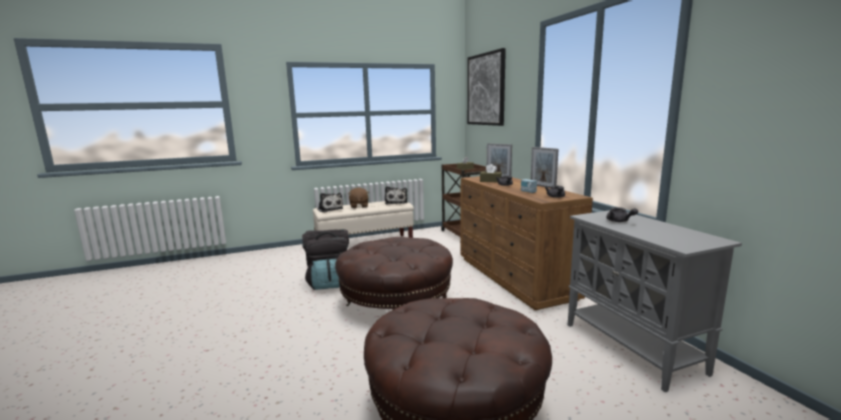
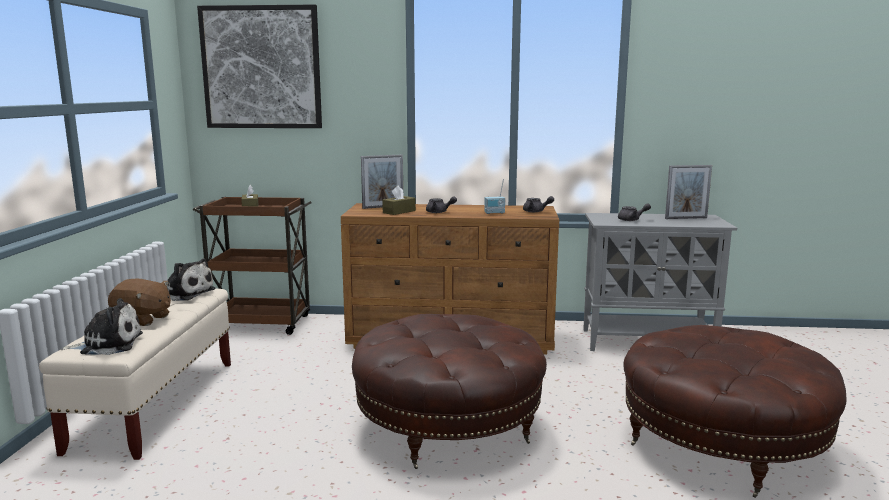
camera: 65 degrees left, 0 degrees up
black backpack [302,229,349,290] -> none
picture frame [531,147,558,188] -> picture frame moved to [665,165,712,219]

